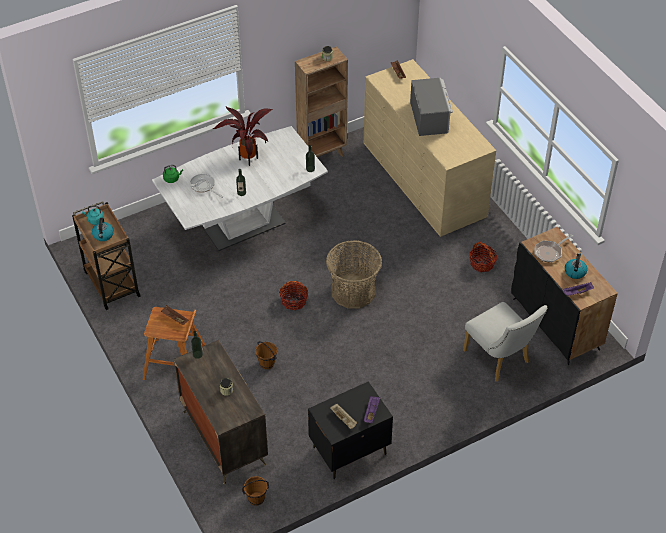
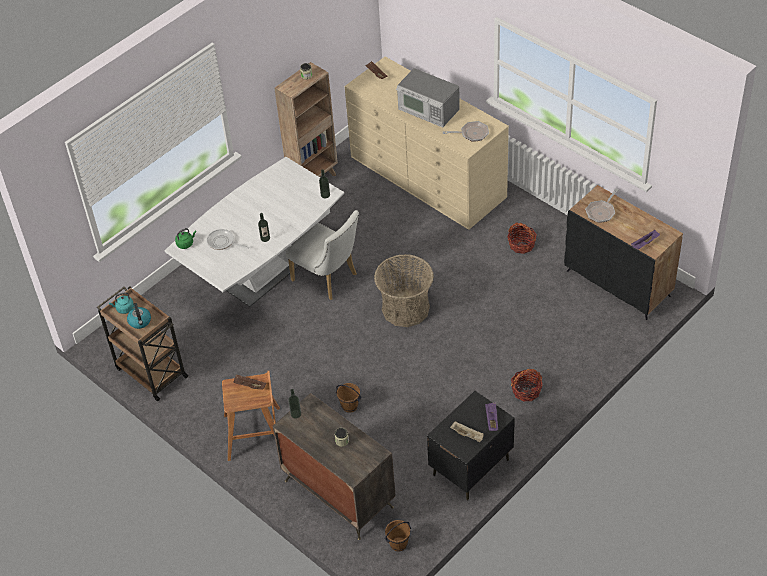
camera: 15 degrees left, 0 degrees up
potted plant [212,107,272,166] -> none
basket [279,281,308,310] -> basket moved to [511,369,543,402]
microwave [410,78,453,136] -> microwave turned 150 degrees clockwise [396,68,460,128]
white chair [463,302,548,381] -> white chair moved to [286,210,359,300]
kettle [565,253,587,279] -> none
none -> frying pan [443,121,489,142]

